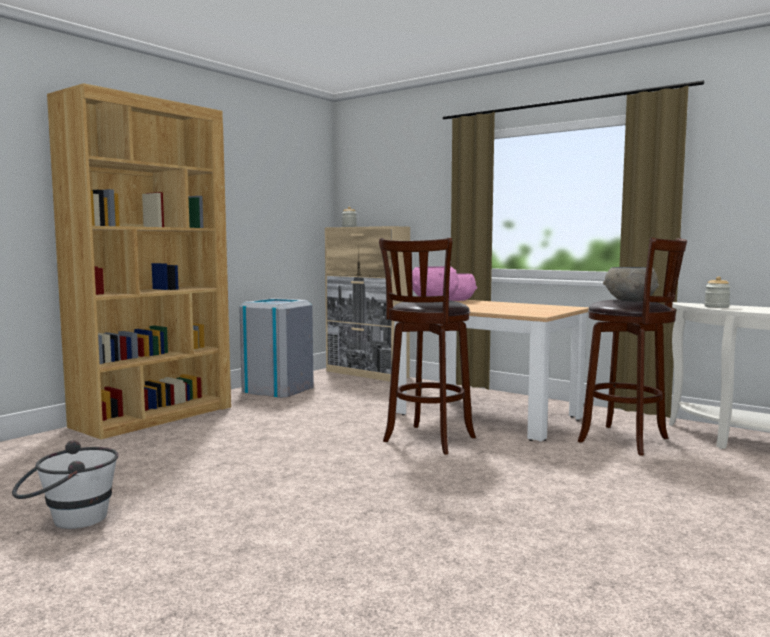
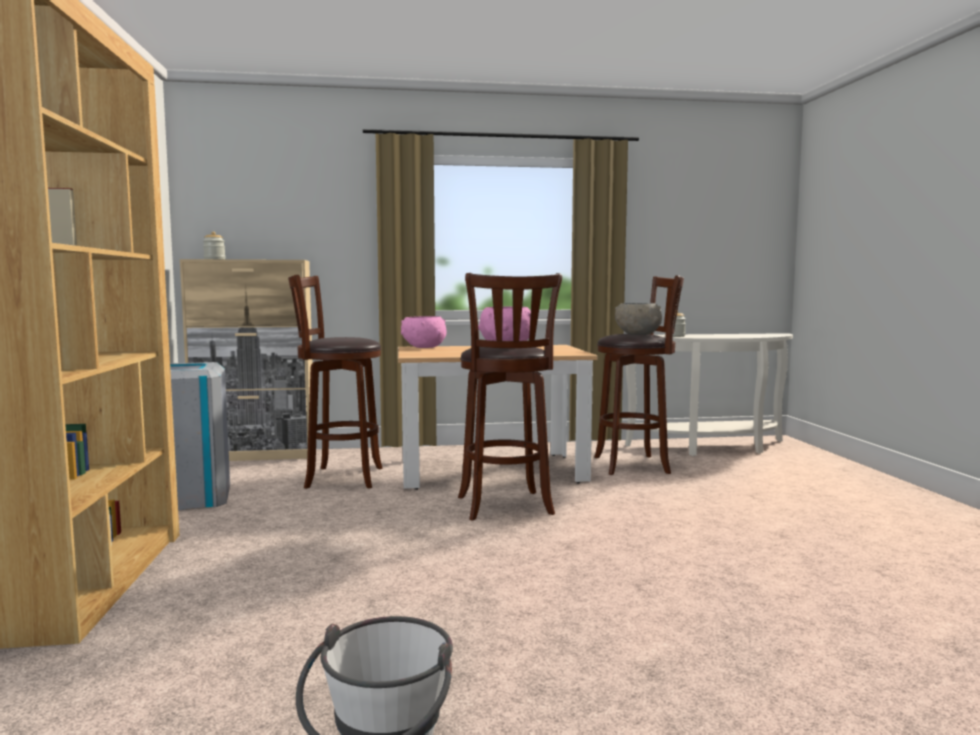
camera: 45 degrees left, 0 degrees up
none -> brown stool [288,275,383,489]

